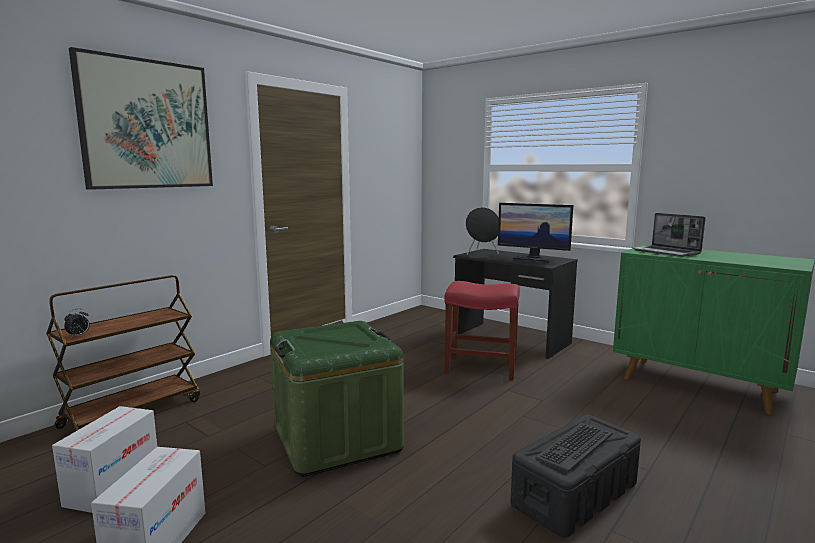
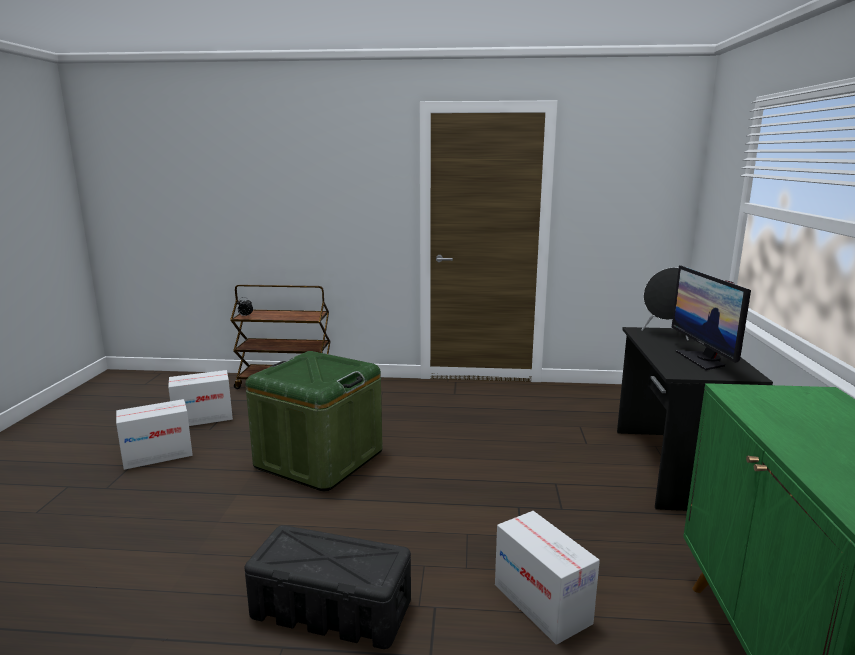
camera: 55 degrees right, 5 degrees up
picture [69,47,213,190] -> none
red stool [444,281,520,380] -> none
keyboard [535,423,613,472] -> none
laptop [633,213,706,257] -> none
none -> cardboard box [495,511,600,645]

